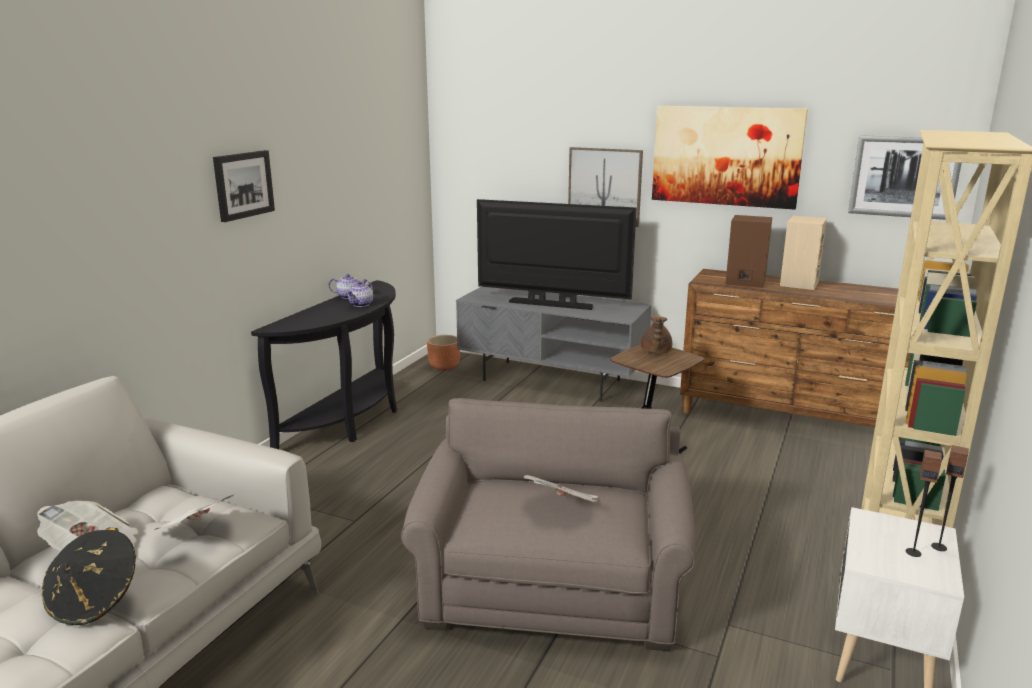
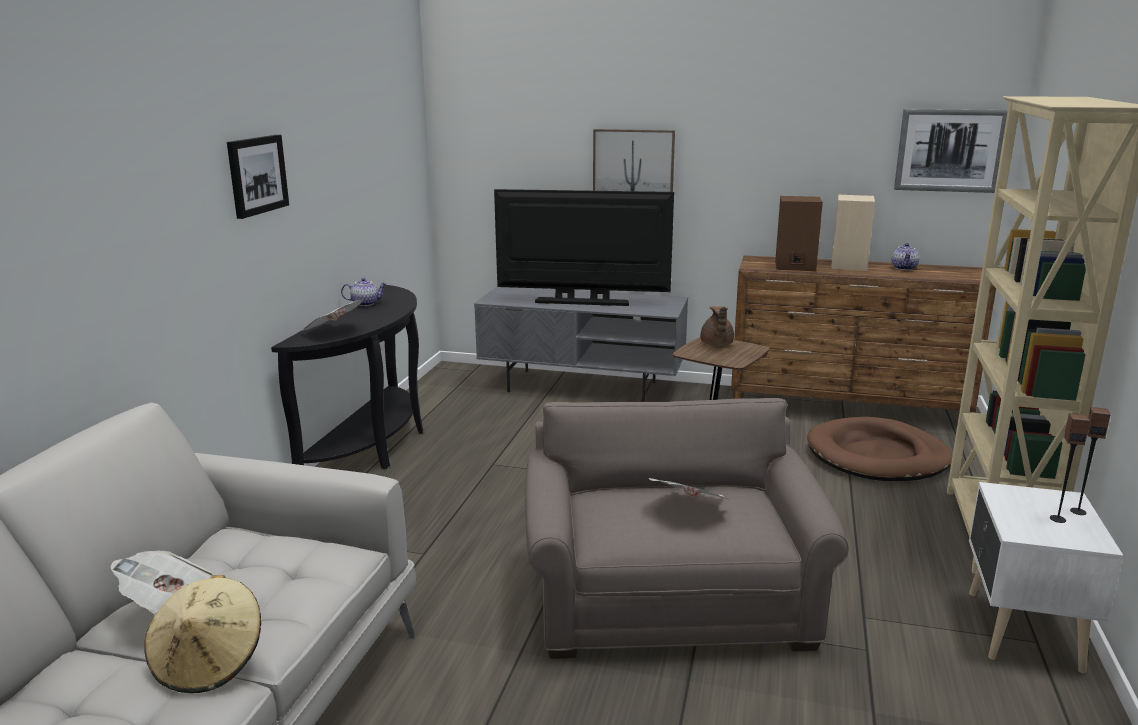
camera: 10 degrees left, 0 degrees up
black hat [42,528,136,625] -> beige hat [144,575,261,693]
newspaper [155,495,233,530] -> newspaper moved to [301,299,364,331]
teapot [347,281,373,307] -> teapot moved to [892,243,919,270]
brown planter [427,335,460,370] -> none
picture [652,106,808,210] -> none
none -> brown dog bed [808,417,953,481]

